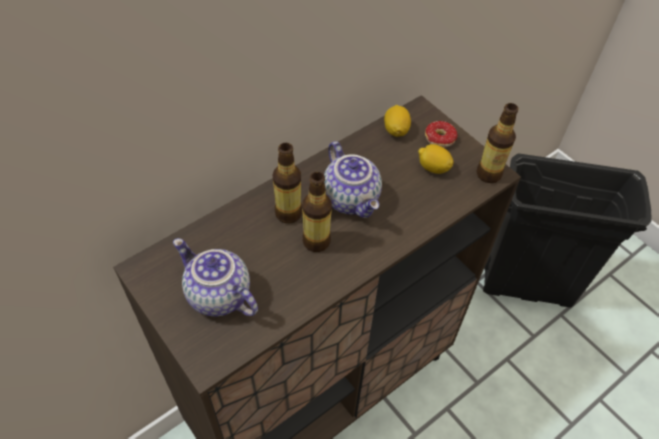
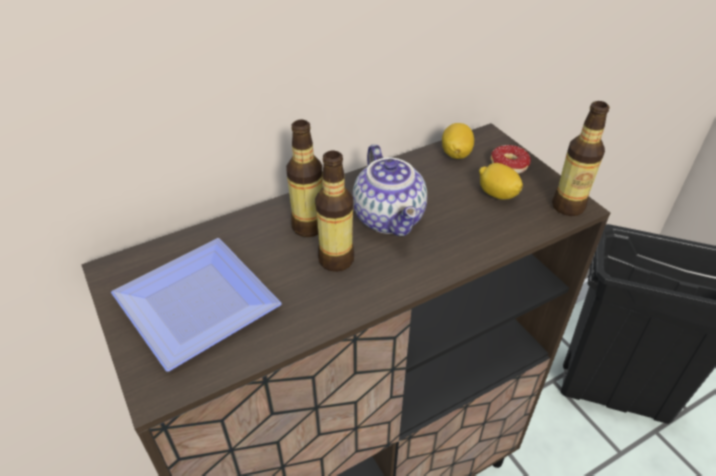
camera: 10 degrees right, 10 degrees down
teapot [173,238,258,317] -> plate [111,238,282,372]

